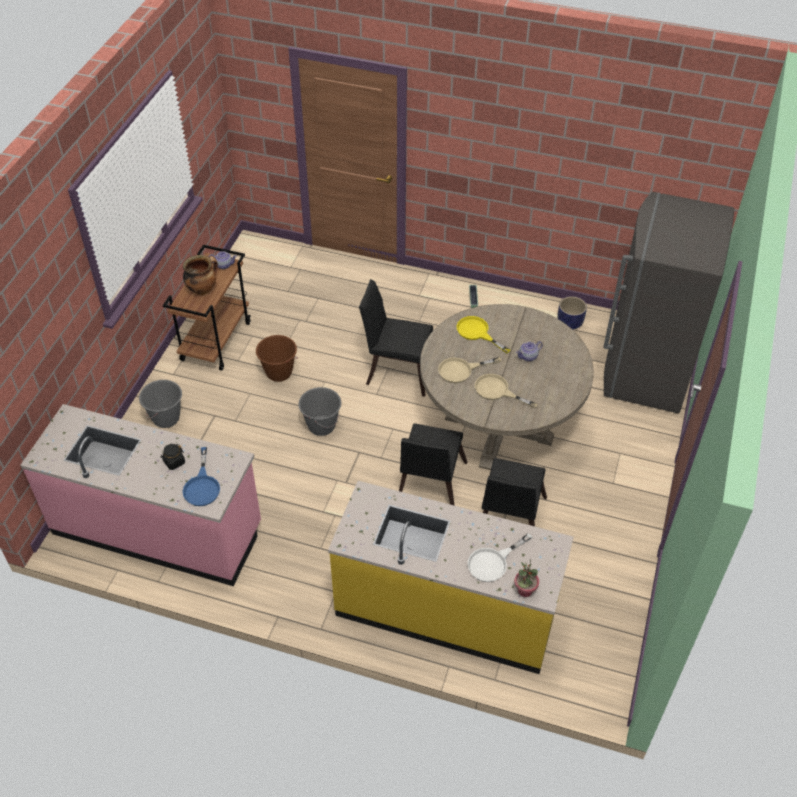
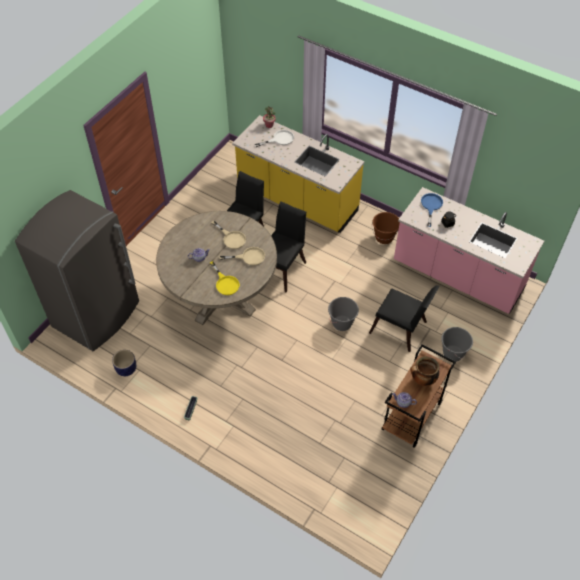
camera: 165 degrees left, 5 degrees up
brown bucket [256,335,298,382] -> brown bucket moved to [372,212,400,244]
black chair [359,279,433,397] -> black chair moved to [369,285,440,352]

